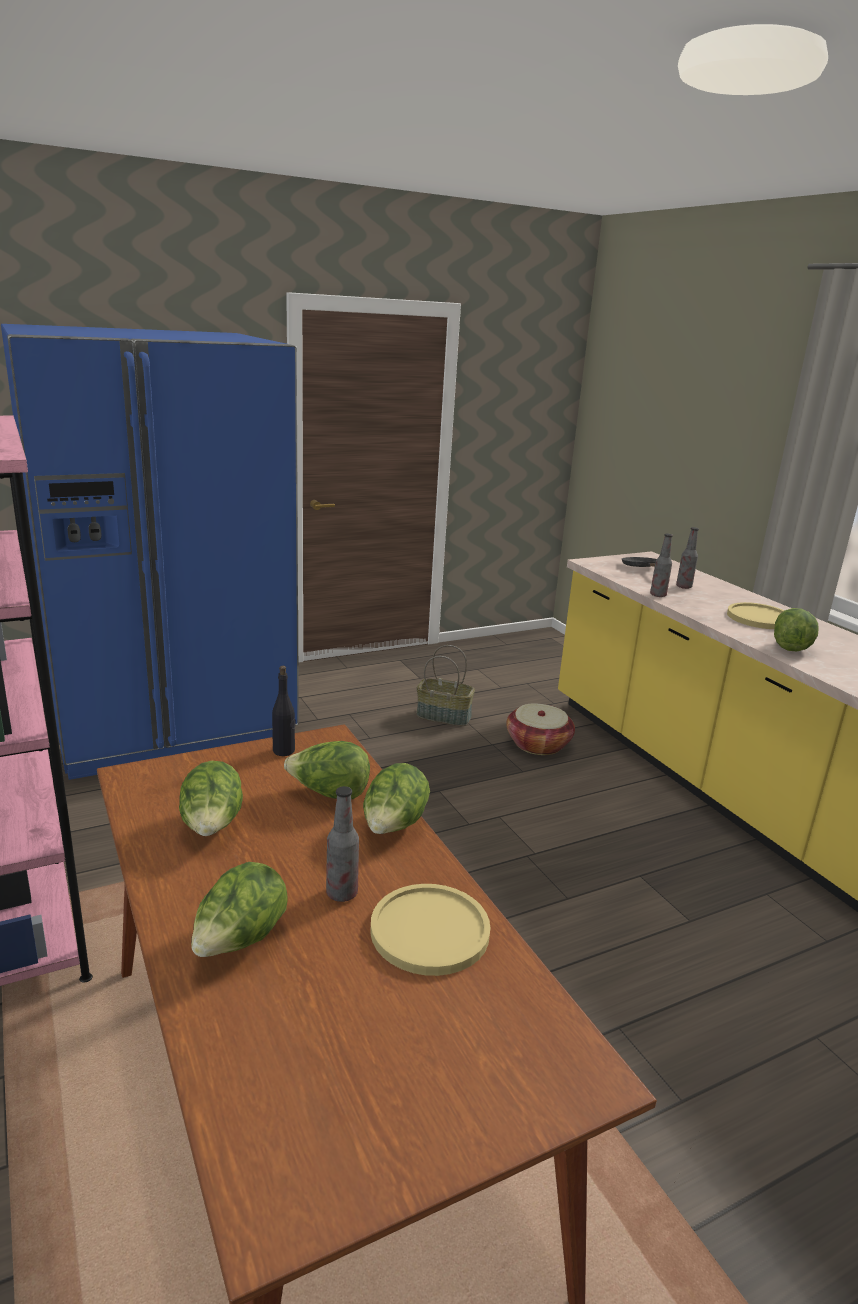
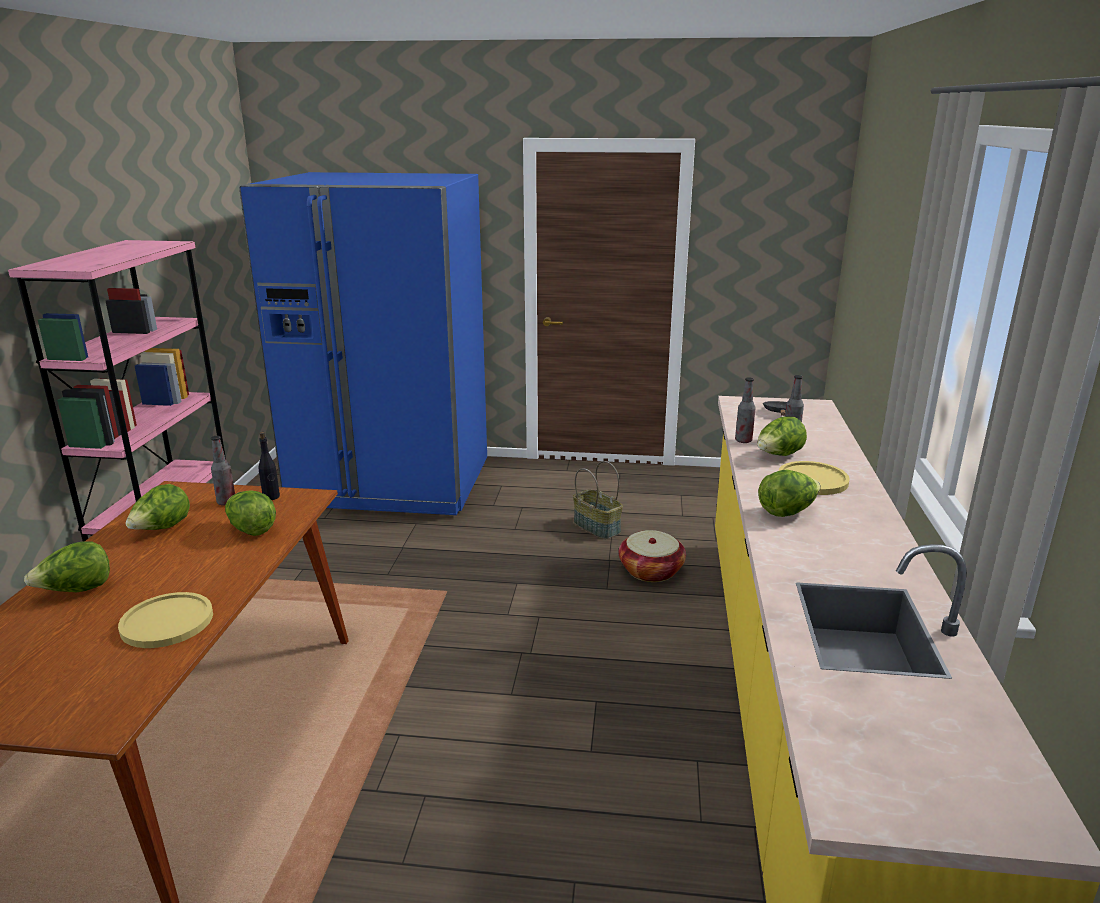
camera: 35 degrees right, 0 degrees up
bottle [326,786,359,902] -> bottle moved to [211,436,235,506]
lettuce [363,763,430,834] -> lettuce moved to [757,417,807,456]

